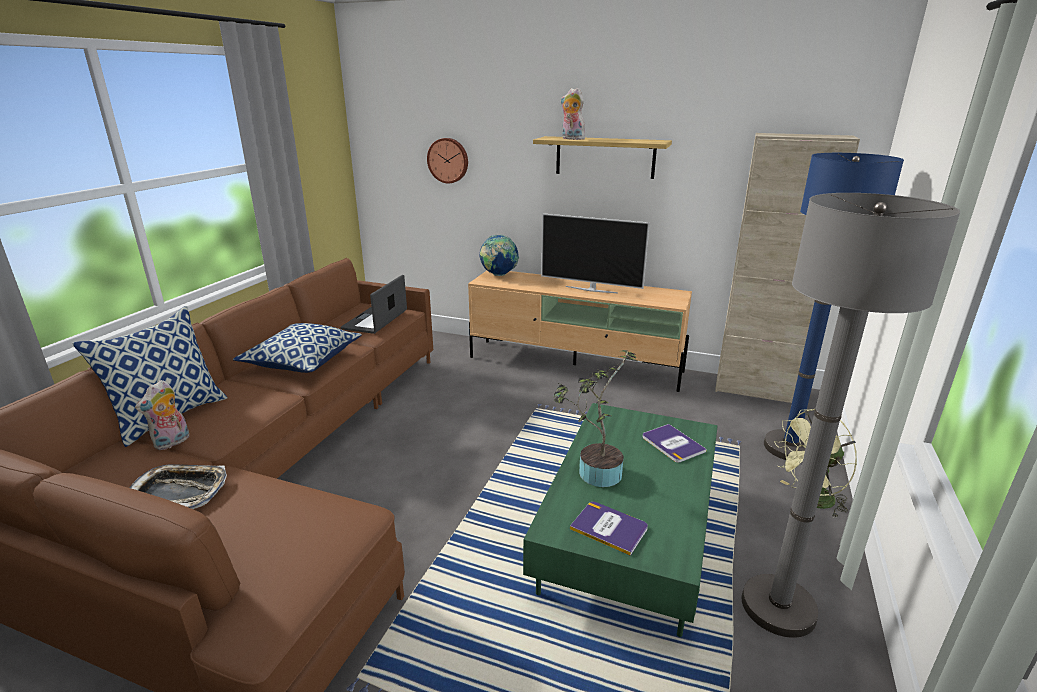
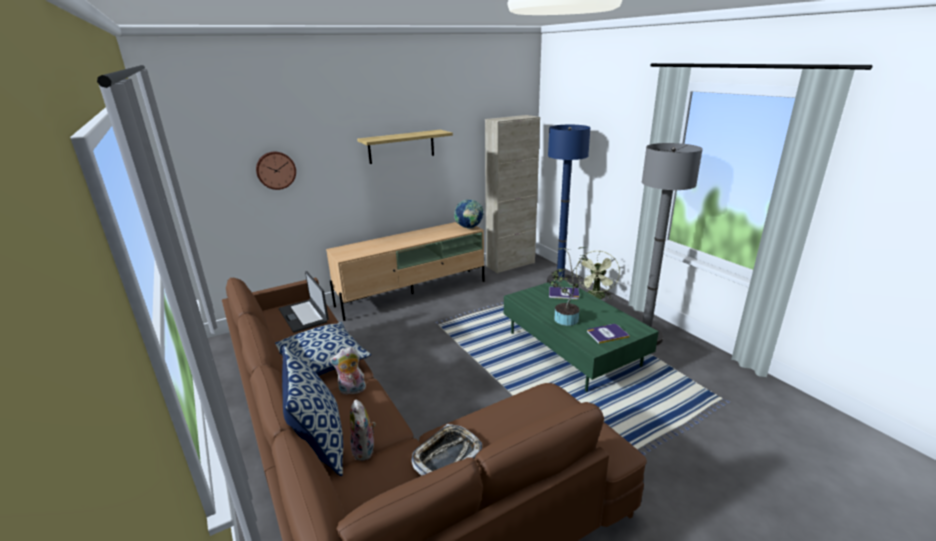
camera: 50 degrees left, 0 degrees up
globe [479,235,519,276] -> globe moved to [454,199,484,229]
television [541,213,650,293] -> none
plush toy [560,88,585,140] -> plush toy moved to [329,346,366,395]

